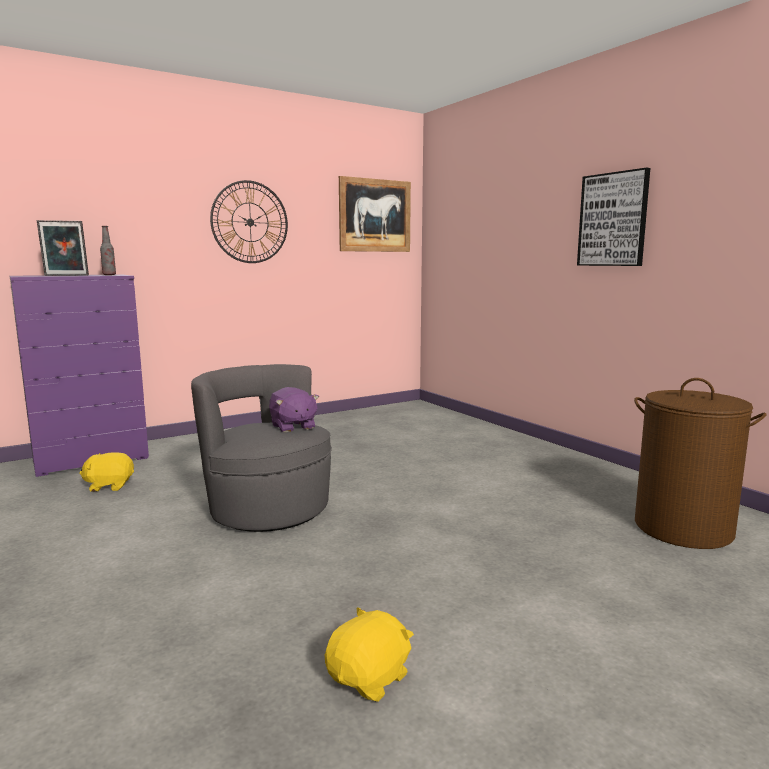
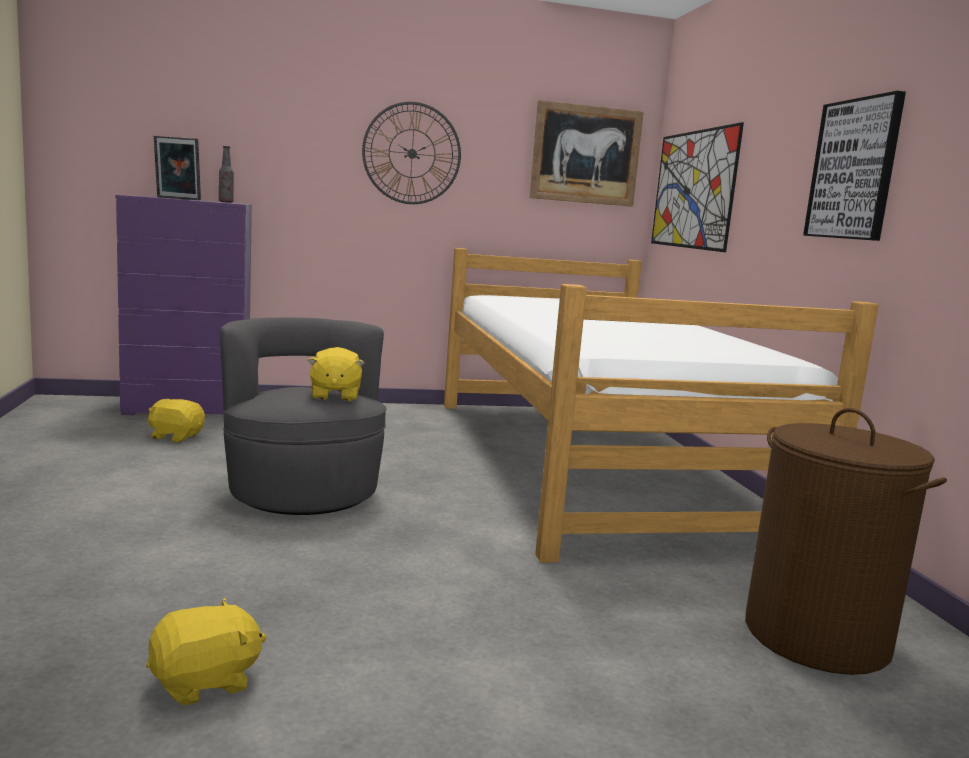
camera: 20 degrees right, 0 degrees up
purple plush toy [269,387,319,432] -> yellow plush toy [307,347,364,402]
none -> bed [444,248,879,563]
none -> picture [651,122,744,252]

